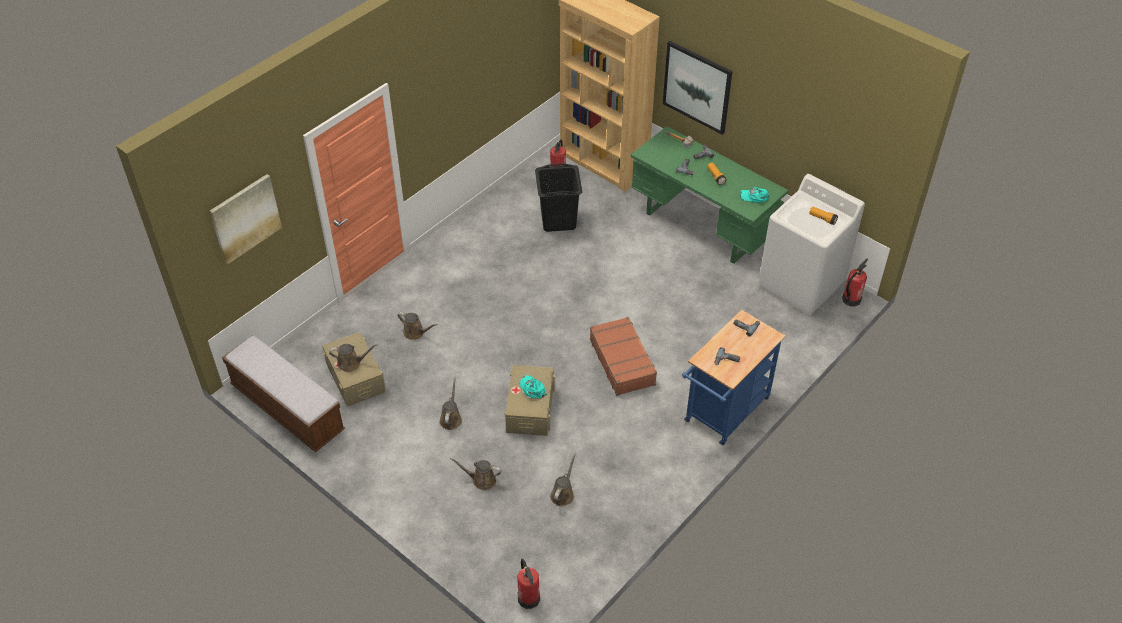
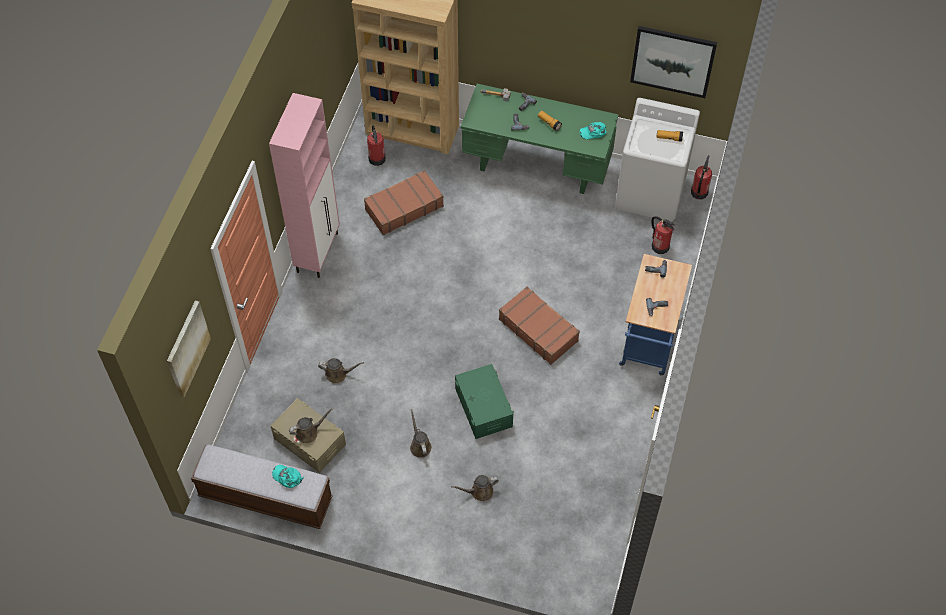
camera: 25 degrees left, 10 degrees up
beige storage box [504,365,555,436] -> green storage box [455,364,514,439]
fire extinguisher [517,559,540,609] -> fire extinguisher moved to [651,216,675,254]
turquoise cap [520,375,548,399] -> turquoise cap moved to [272,465,304,488]
black laundry basket [535,163,582,232] -> brown suitcase [364,170,444,235]
brown watering can [550,453,576,506] -> none
picture [663,41,732,135] -> picture moved to [630,26,717,98]
none -> pink cabinet [269,93,340,278]

